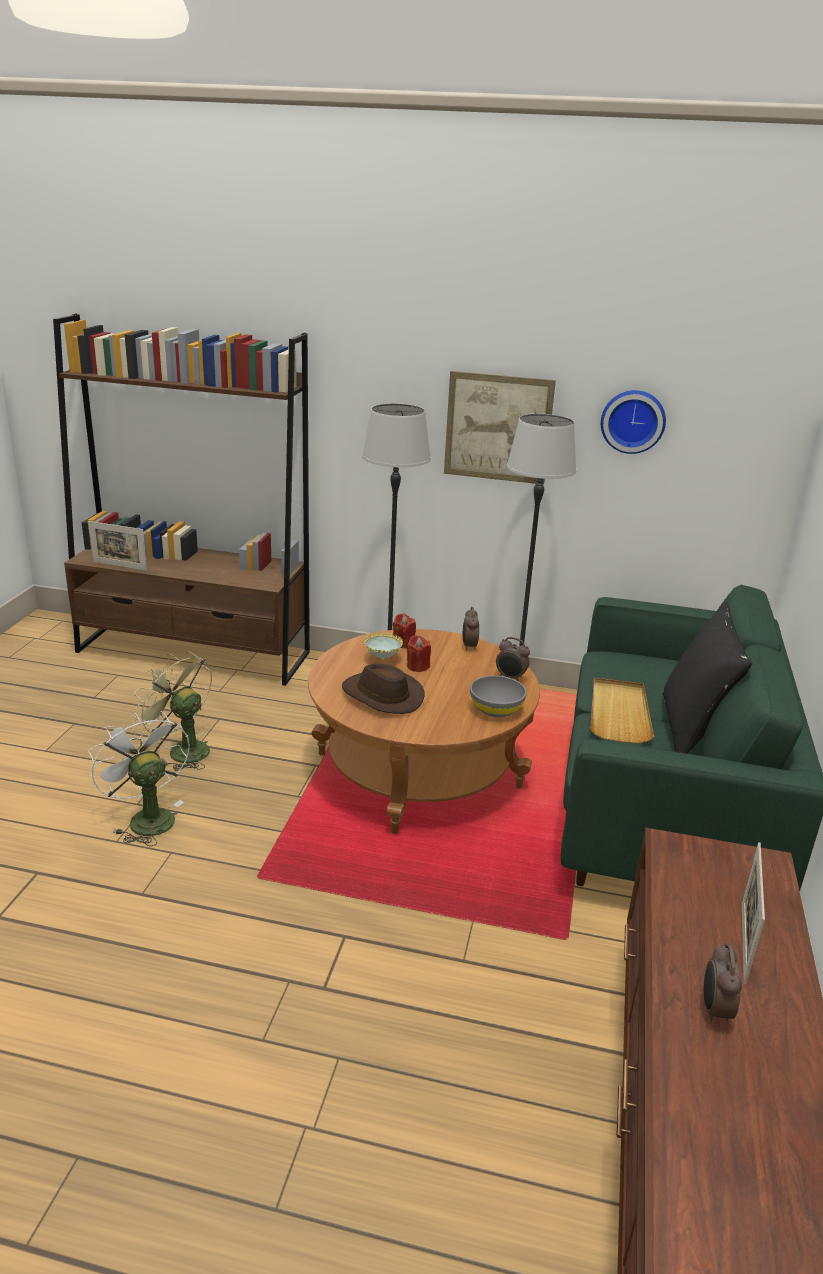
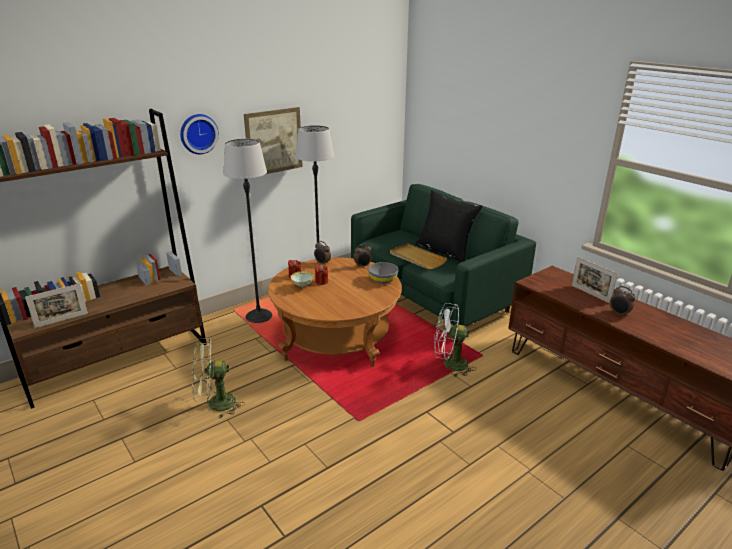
camera: 50 degrees left, 0 degrees up
white fan [88,711,190,846] -> white fan moved to [434,303,475,377]
brown hat [342,664,424,714] -> none
wall clock [601,390,666,454] -> wall clock moved to [180,114,219,154]

